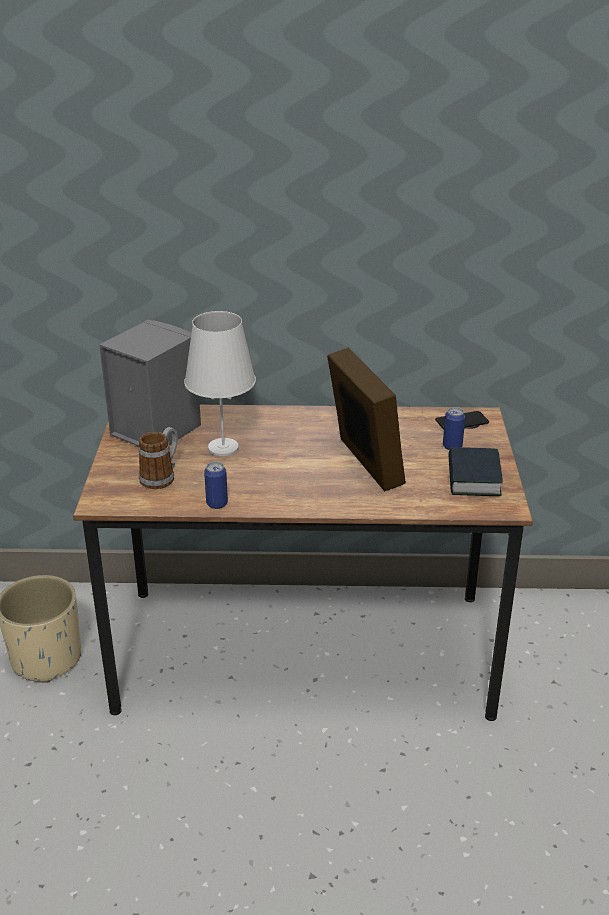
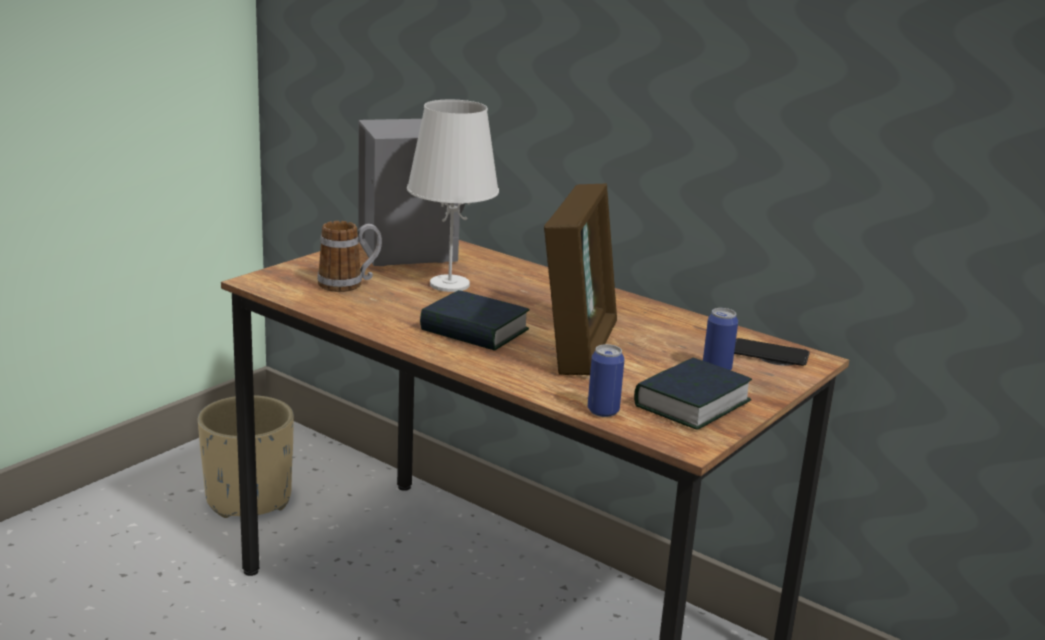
camera: 35 degrees right, 10 degrees down
can [204,461,228,509] -> can moved to [588,344,624,417]
none -> book [420,290,530,351]

